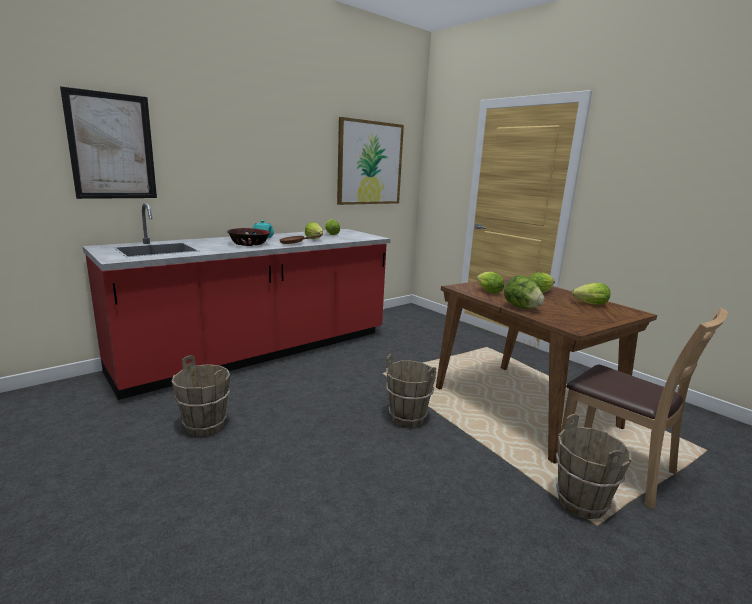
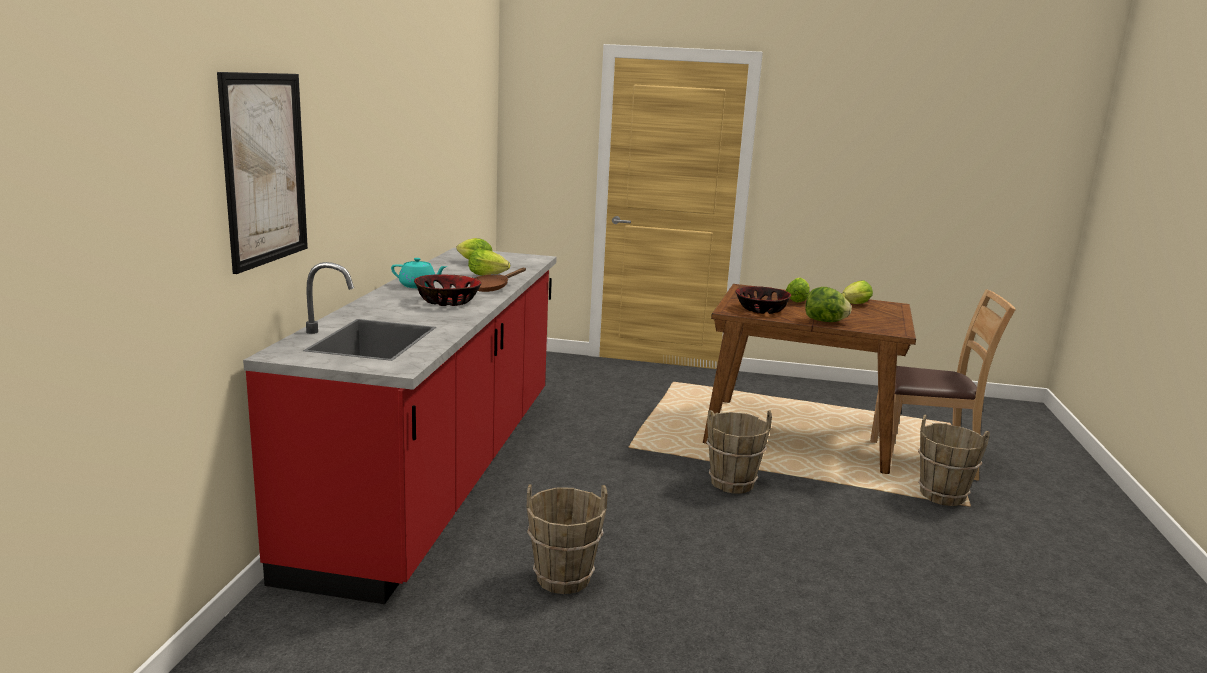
camera: 40 degrees left, 0 degrees up
picture [337,117,404,205] -> none
lettuce [476,272,504,294] -> bowl [736,286,791,314]

